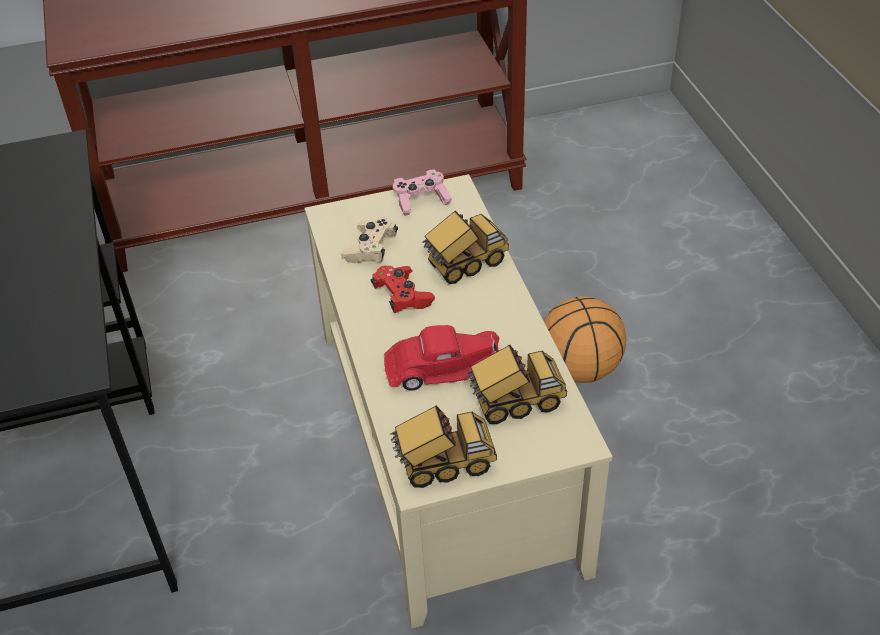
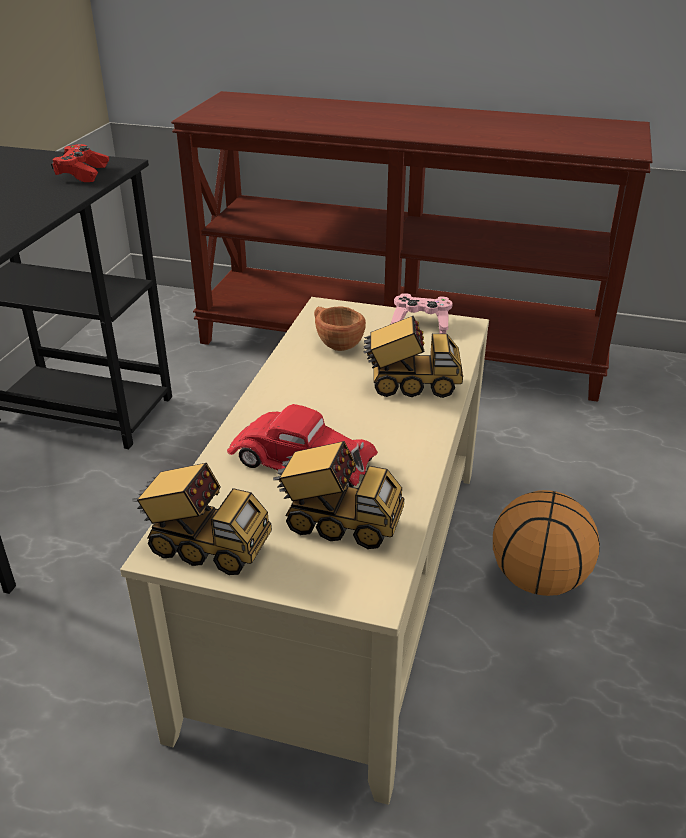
camera: 30 degrees right, 10 degrees down
beige game controller [341,217,398,263] -> brown cup [314,307,366,351]
red game controller [371,265,435,313] -> red game controller moved to [51,144,109,182]

